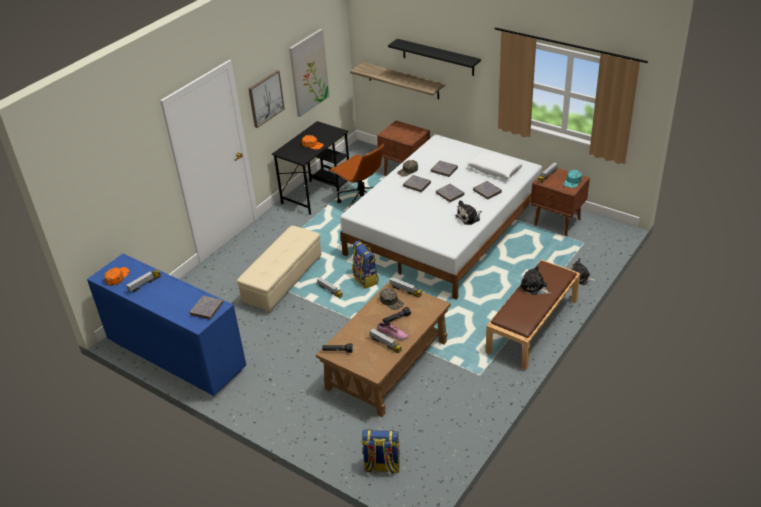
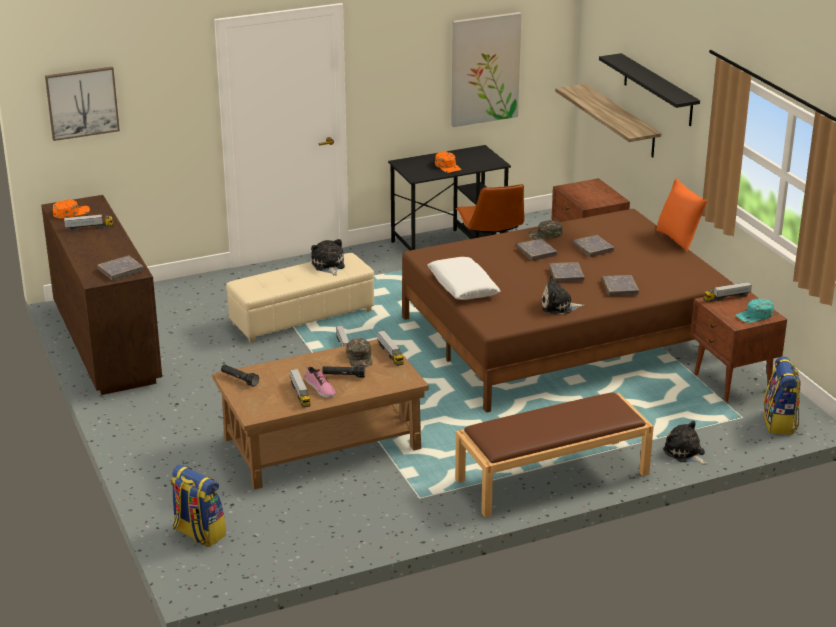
camera: 30 degrees right, 10 degrees down
blue dresser [87,254,246,396] -> brown dresser [41,195,162,395]
picture [248,70,285,128] -> picture moved to [45,67,120,141]
white bed [340,134,542,300] -> brown bed [402,209,734,413]
backpack [352,241,379,289] -> backpack moved to [763,357,801,434]
white pillow [467,151,523,178] -> white pillow moved to [428,257,500,300]
plush toy [520,265,551,295] -> plush toy moved to [311,239,345,276]
none -> orange pillow [656,179,707,252]

